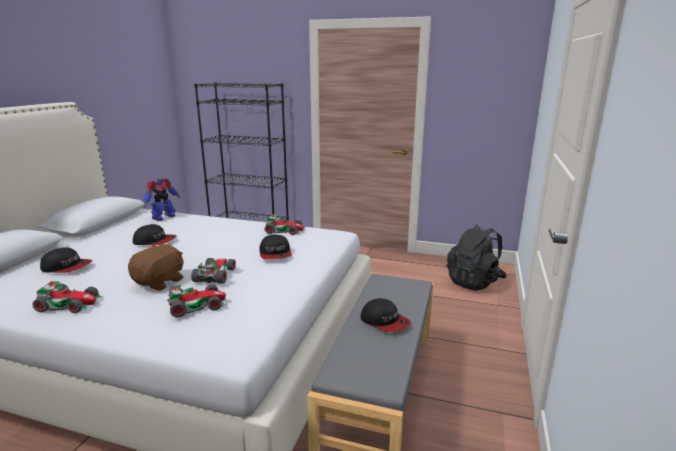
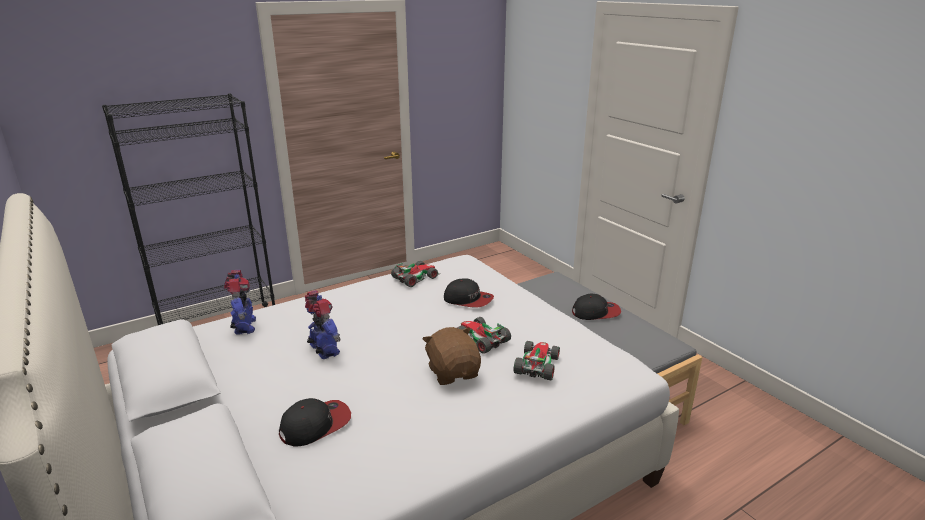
camera: 50 degrees left, 5 degrees up
toy car [33,281,103,313] -> none
cap [133,224,177,245] -> toy robot [305,290,341,359]
black backpack [446,224,507,291] -> none

